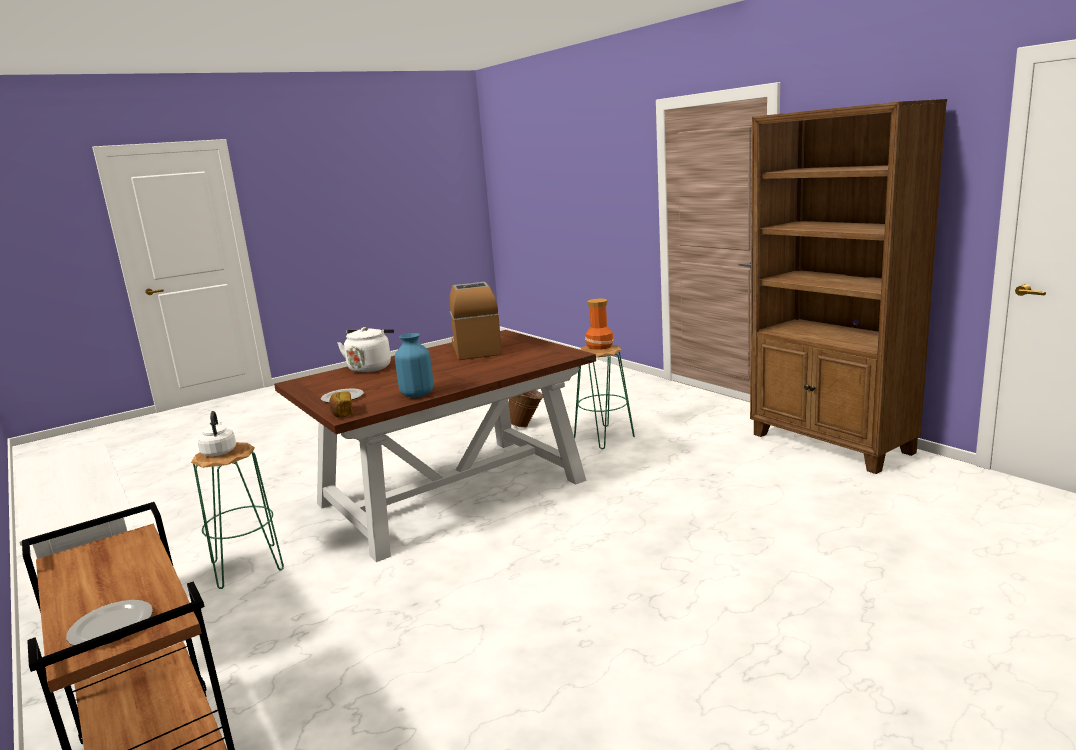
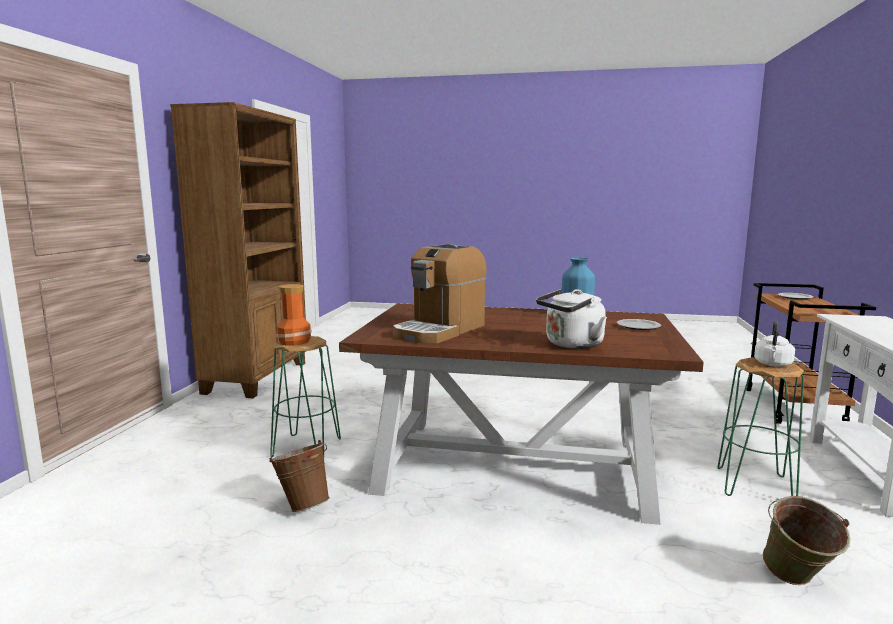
camera: 135 degrees left, 5 degrees down
bread [329,391,353,418] -> none
none -> green bucket [763,496,851,585]

